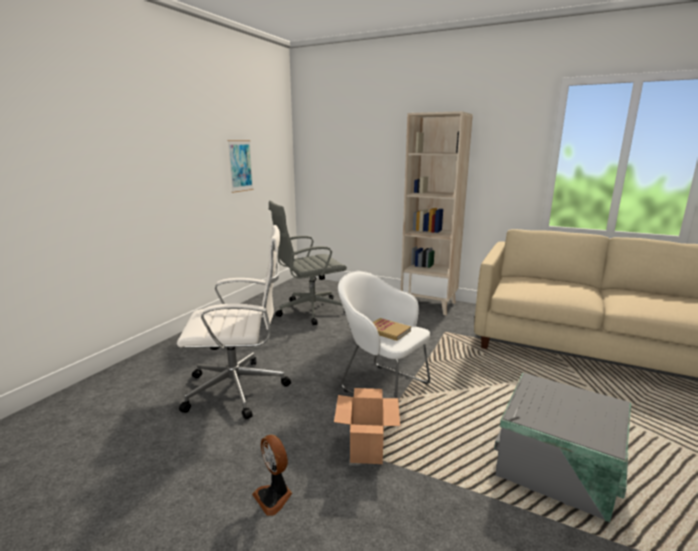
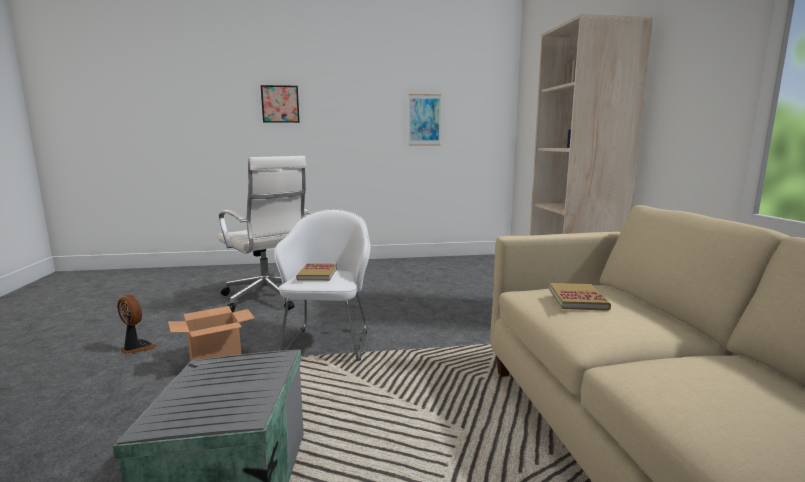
camera: 55 degrees right, 5 degrees down
fan [252,434,292,516] -> fan turned 105 degrees clockwise [117,295,157,354]
grey office chair [269,201,347,325] -> none
none -> picture [261,85,300,123]
none -> book [549,283,611,311]

